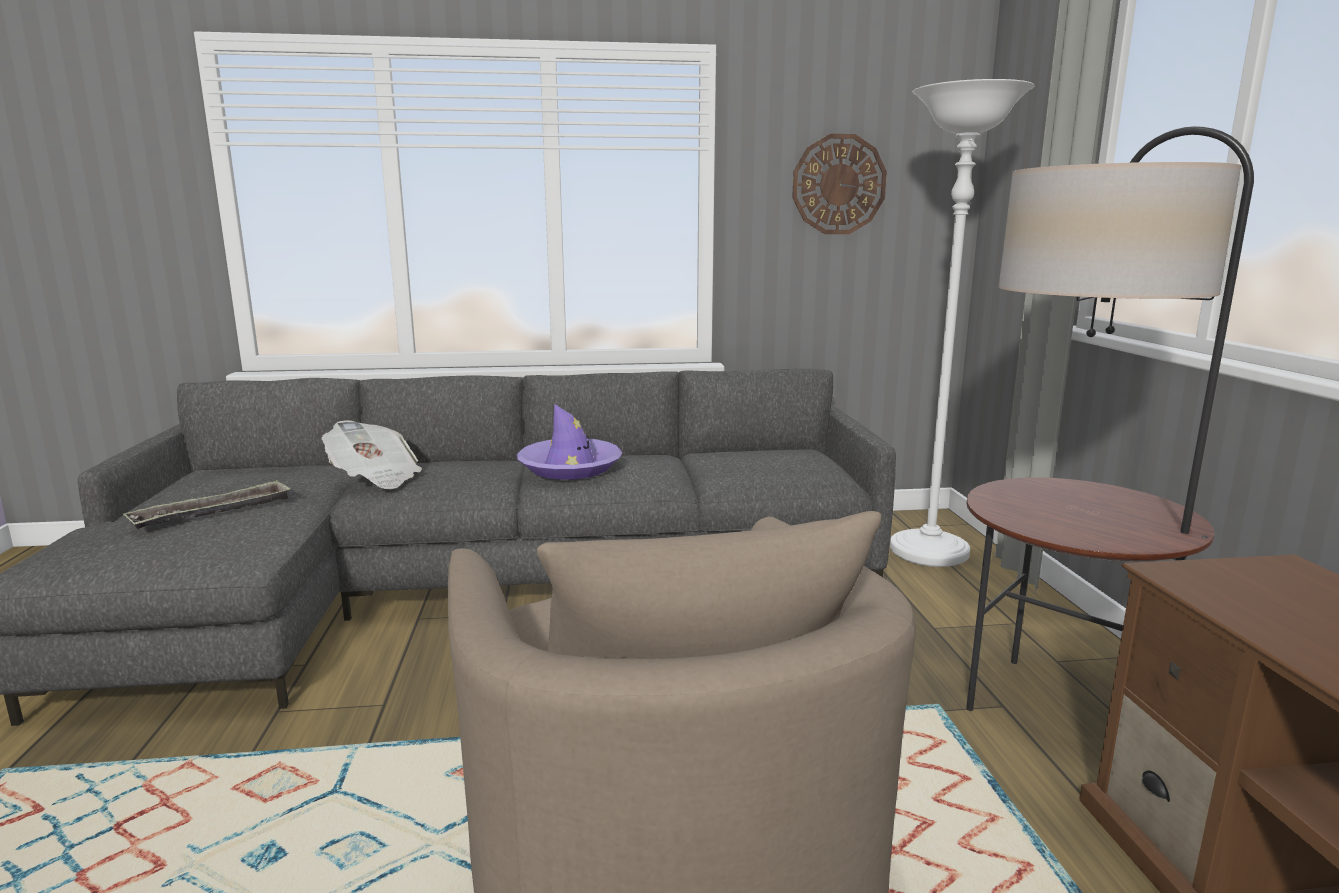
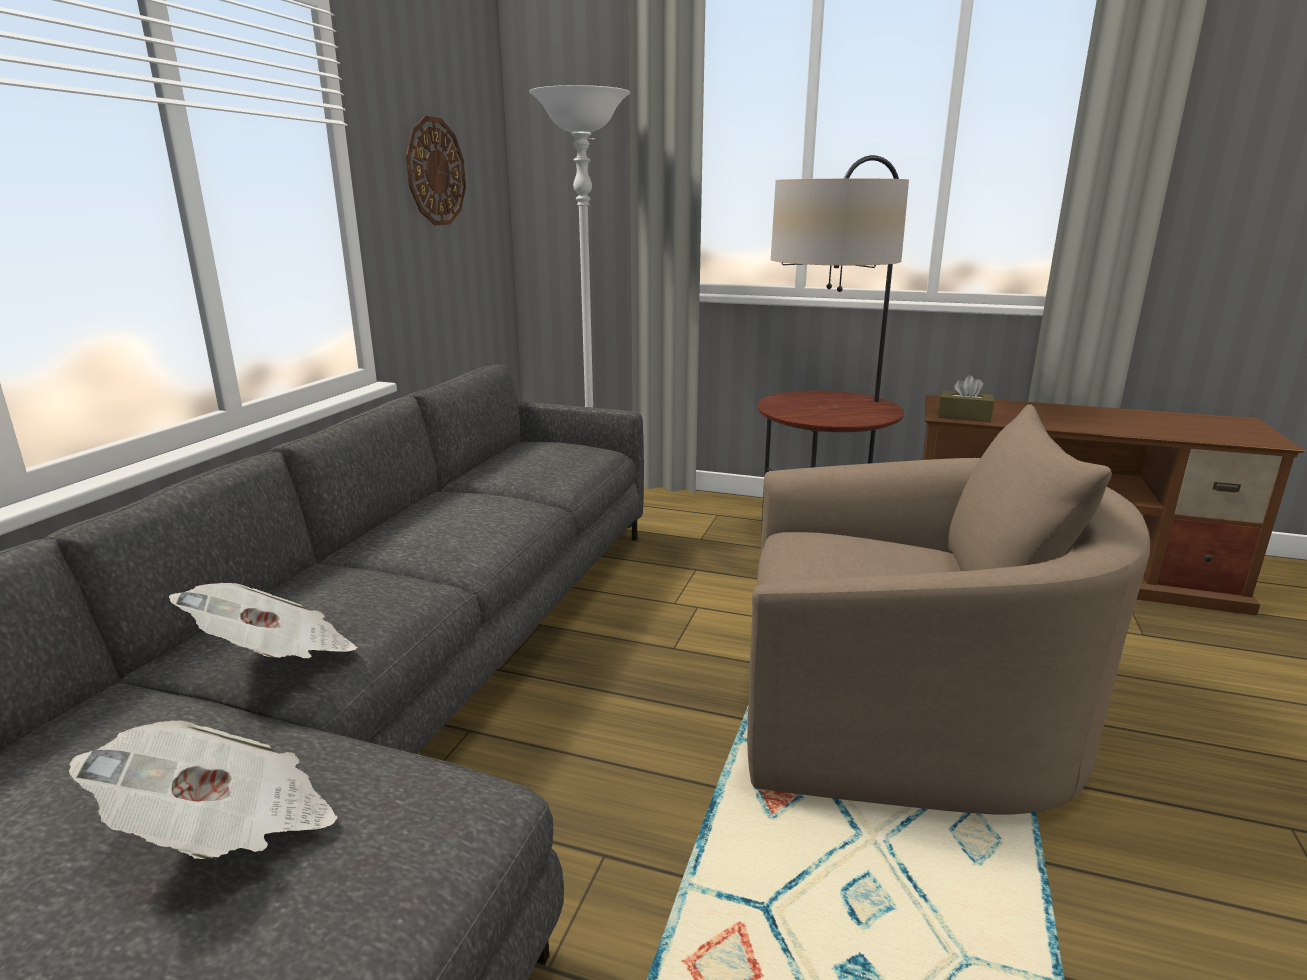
camera: 65 degrees left, 5 degrees up
tray [123,480,291,529] -> newspaper [69,720,338,860]
purple hat [517,404,622,480] -> none
none -> brown tissue box [938,375,994,422]

